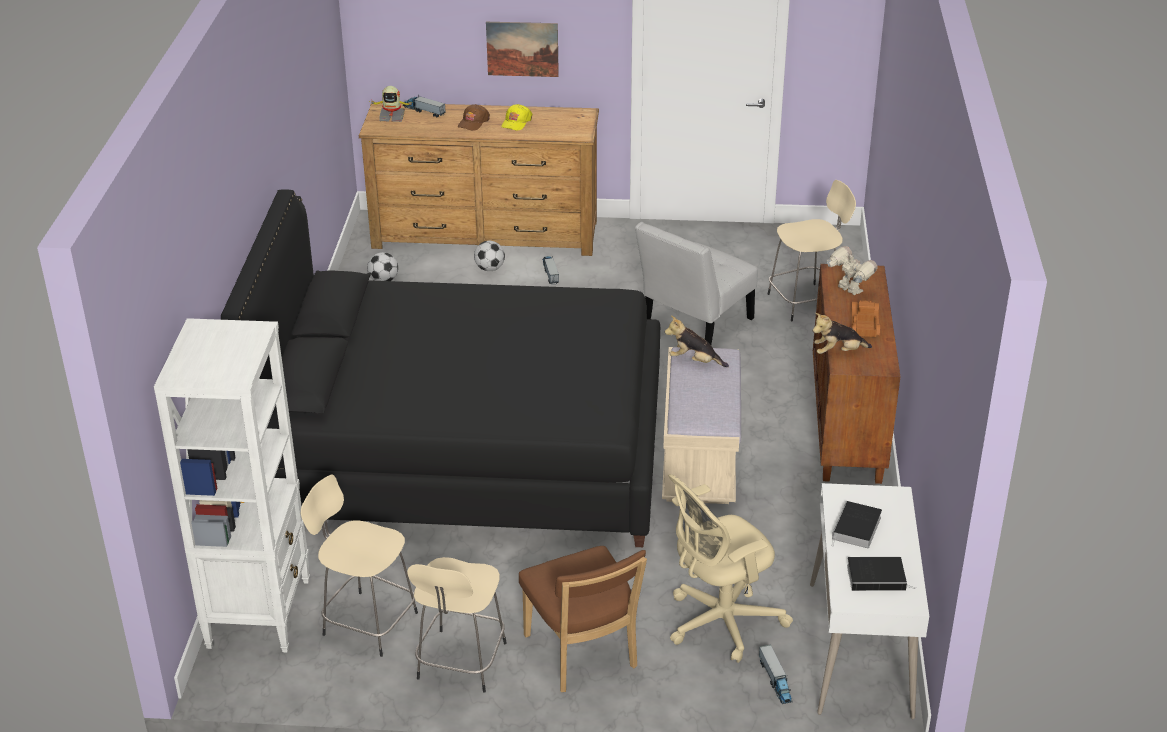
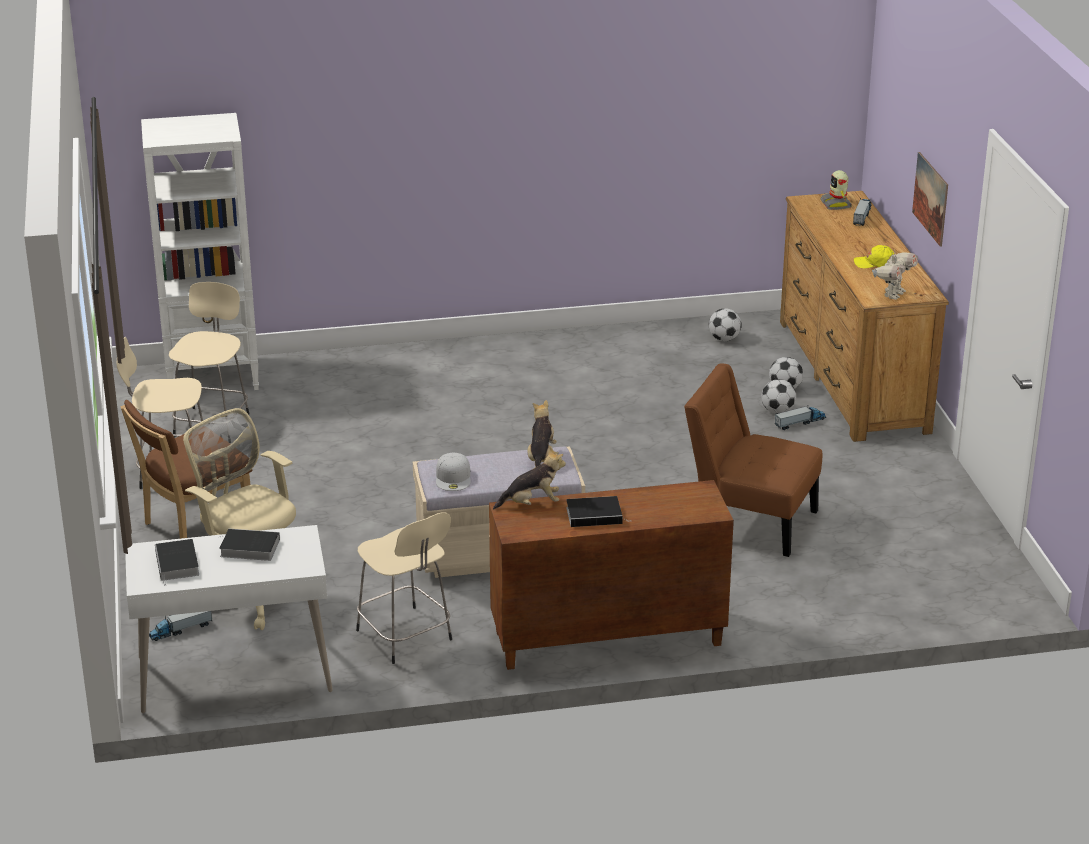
camera: 75 degrees right, 5 degrees down
black bed [221,189,660,547] -> none
brown cap [458,104,490,131] -> none
white chair [635,222,758,345] -> brown chair [684,363,822,557]
beige stool [767,180,856,322] -> beige stool moved to [356,512,452,664]
plush toy [813,313,872,354] -> plush toy turned 105 degrees clockwise [493,447,566,509]
toy robot [826,246,878,295] -> toy robot moved to [872,250,918,300]
toy truck [852,300,880,337] -> book [566,496,631,527]
none -> white cap [436,453,471,491]
none -> football [761,379,796,414]

